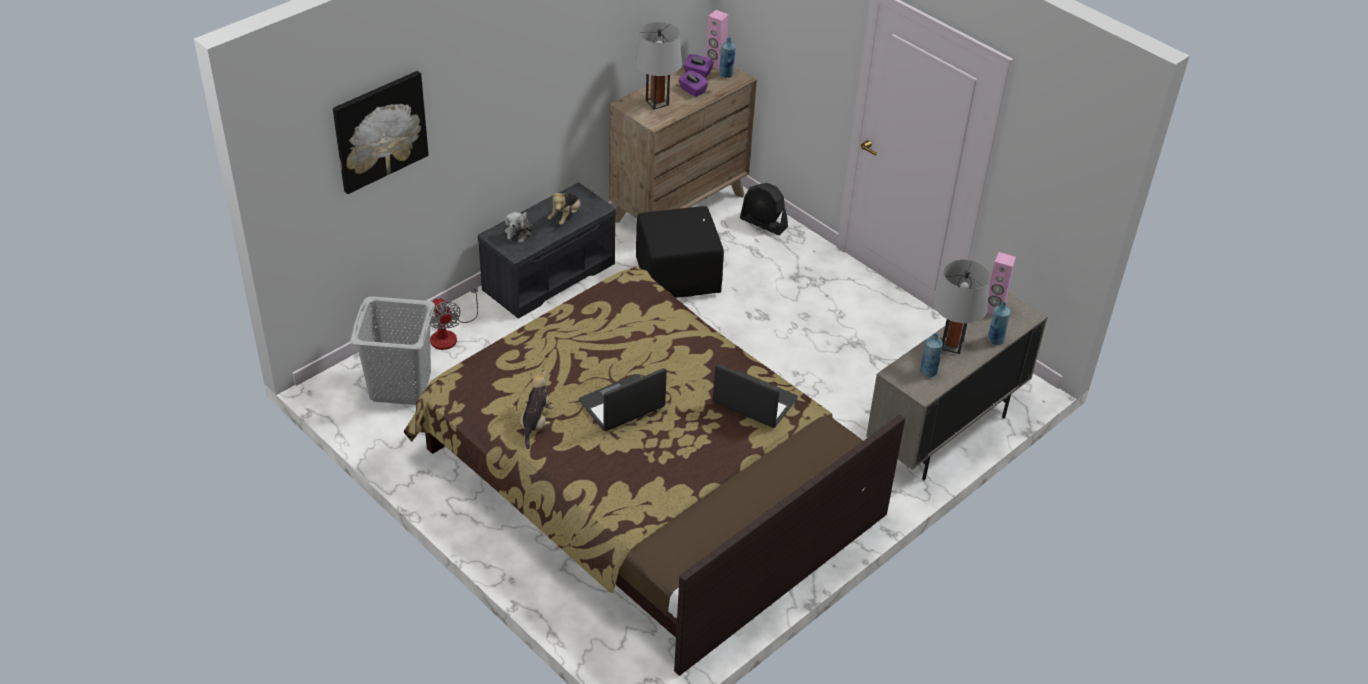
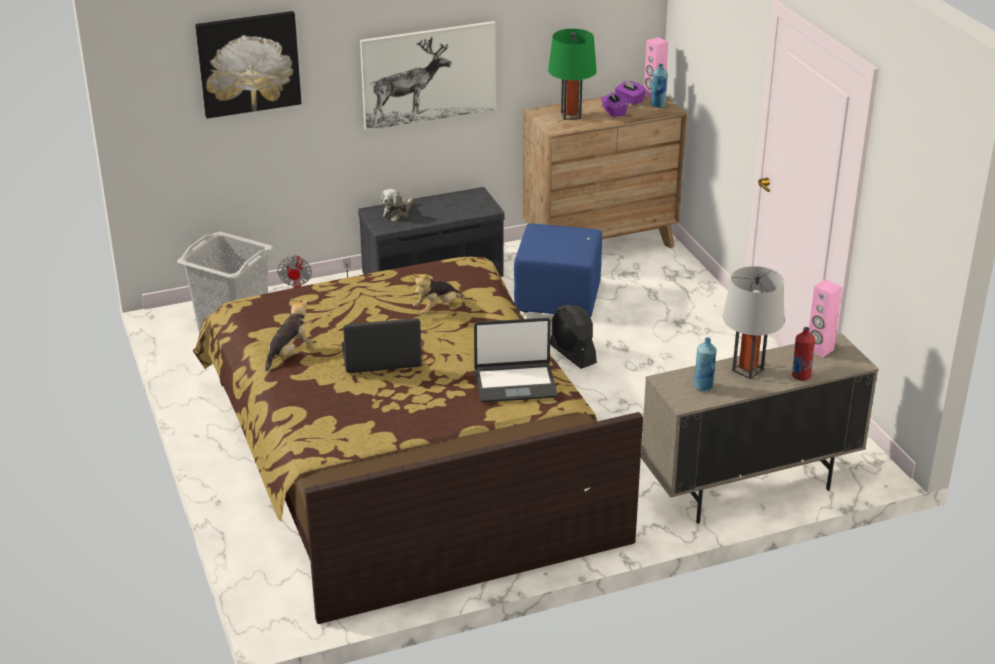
camera: 25 degrees right, 10 degrees down
plush toy [548,193,581,225] -> plush toy moved to [413,275,463,314]
grey table lamp [635,22,682,110] -> green table lamp [548,29,597,120]
black ottoman [636,206,724,298] -> blue ottoman [514,224,602,318]
laptop [713,364,798,428] -> laptop turned 120 degrees clockwise [474,318,557,402]
black fan [740,183,788,235] -> black fan moved to [550,304,597,369]
blue bottle [988,302,1010,345] -> red bottle [792,327,815,381]
none -> picture [360,21,496,131]

